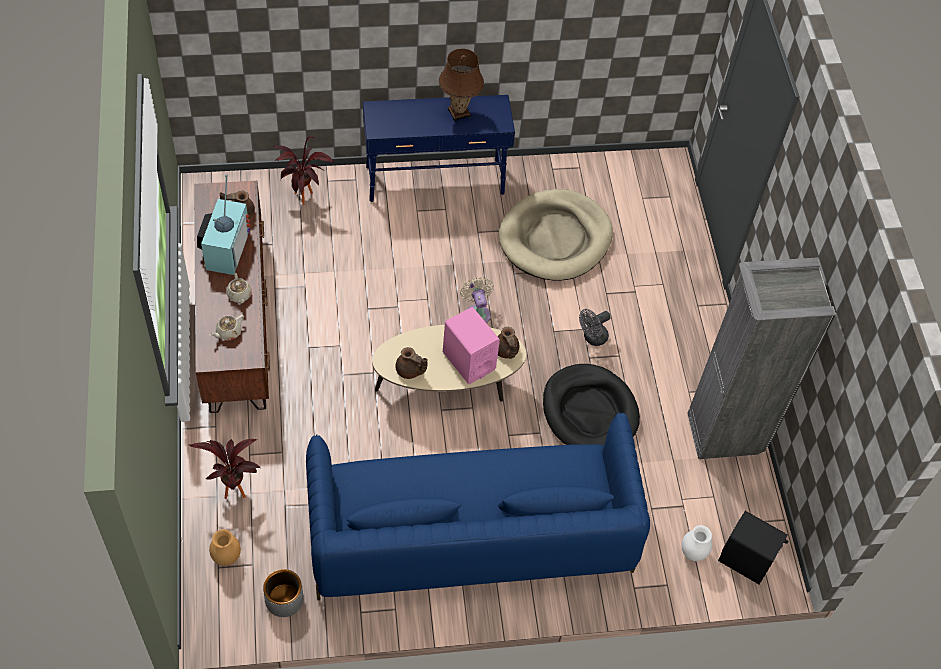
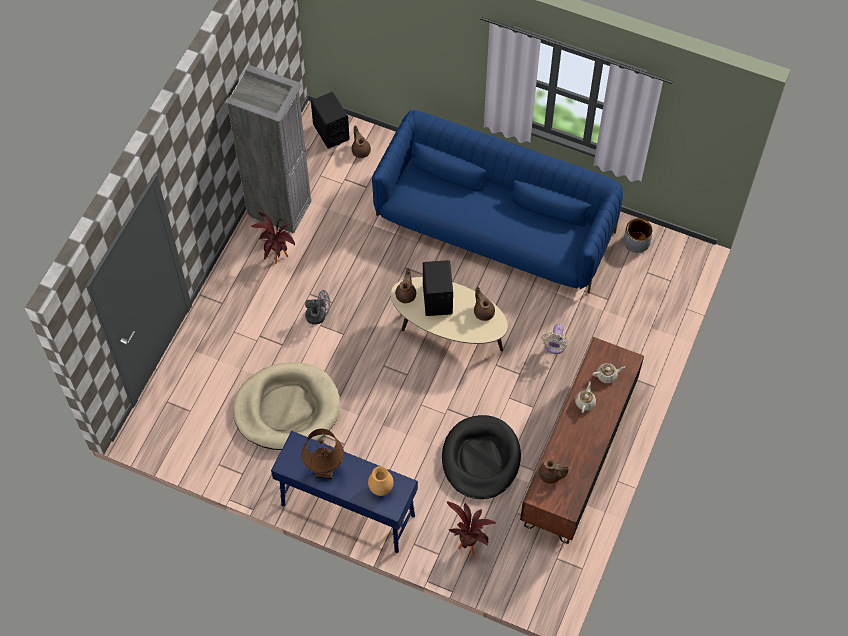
camera: 145 degrees left, 5 degrees up
potted plant [189,439,260,499] -> potted plant moved to [251,212,295,264]
television [197,174,250,275] -> none
brown vase [209,529,241,566] -> brown vase moved to [368,466,394,496]
pink speaker [443,307,500,384] -> black speaker [423,260,453,316]
beige fan [460,277,494,323] -> beige fan moved to [541,324,570,354]
black dog bed [543,364,640,445] -> black dog bed moved to [442,415,521,499]
white vase [681,525,712,561] -> brown teapot [351,126,371,158]

